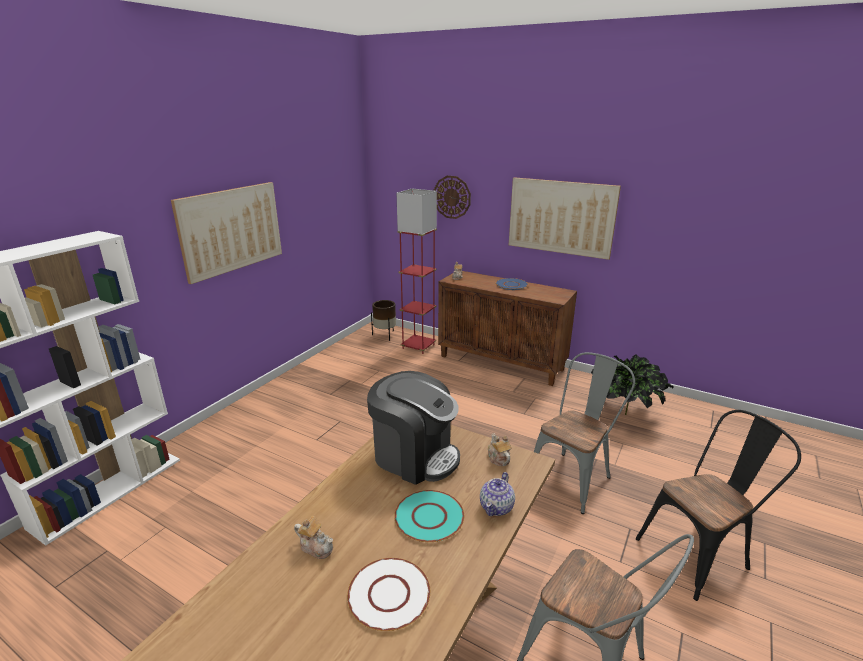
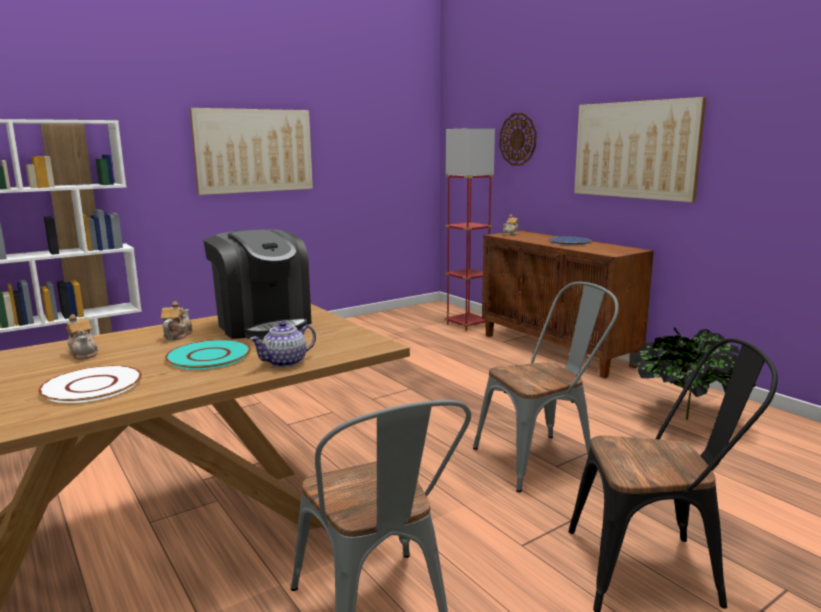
camera: 25 degrees right, 10 degrees down
brown planter [371,300,396,341] -> none
teapot [488,433,512,466] -> teapot moved to [161,301,193,340]

